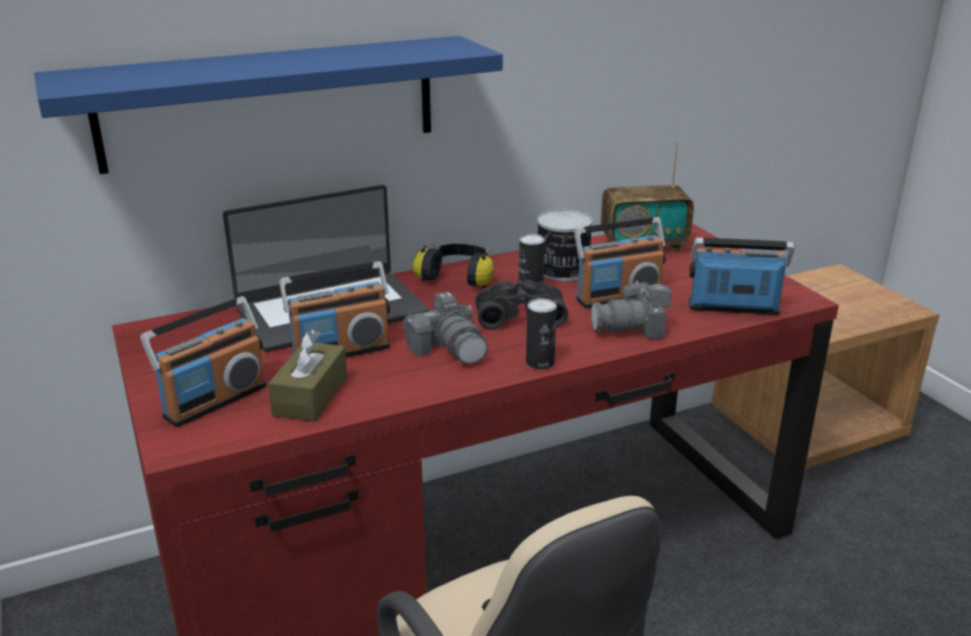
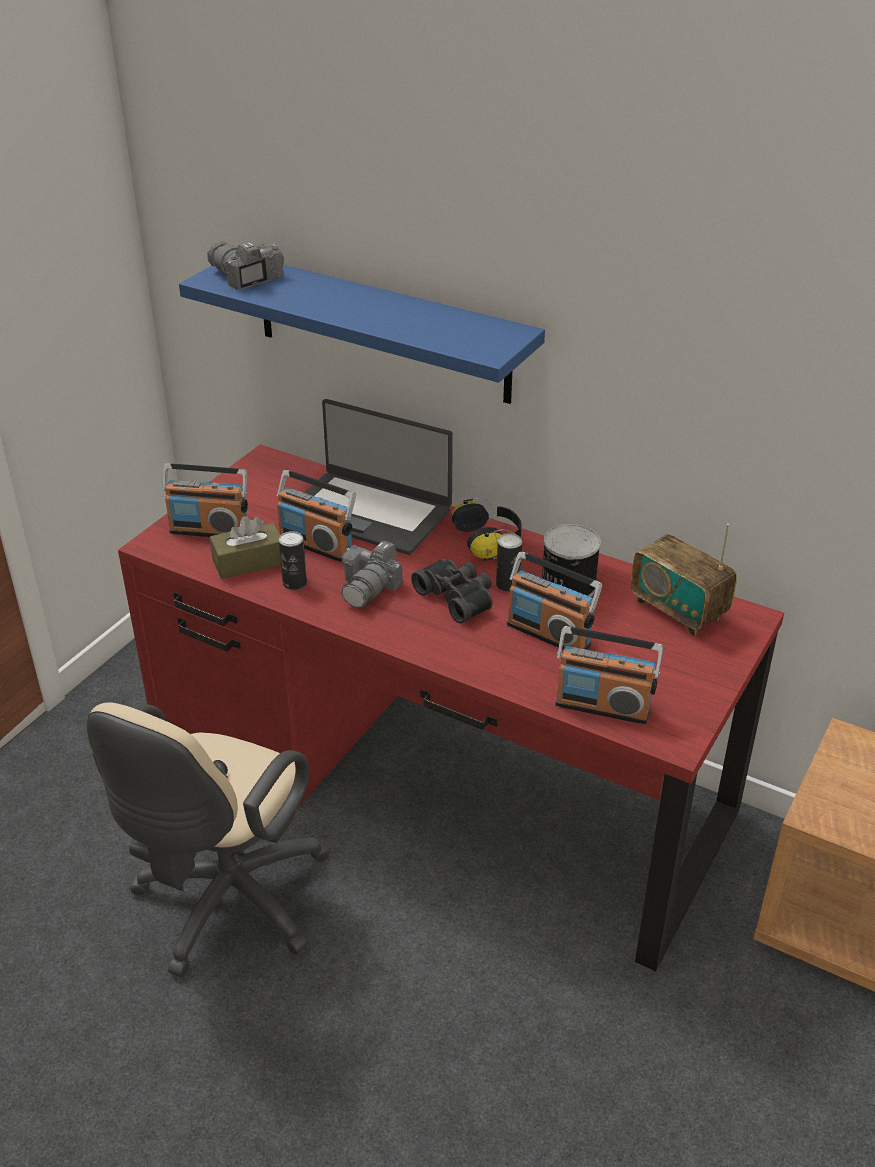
camera: 55 degrees right, 10 degrees up
can [526,298,557,369] -> can moved to [279,531,307,590]
camera [591,281,672,339] -> camera moved to [208,241,284,290]
radio [689,237,795,315] -> radio turned 135 degrees clockwise [556,626,663,724]

